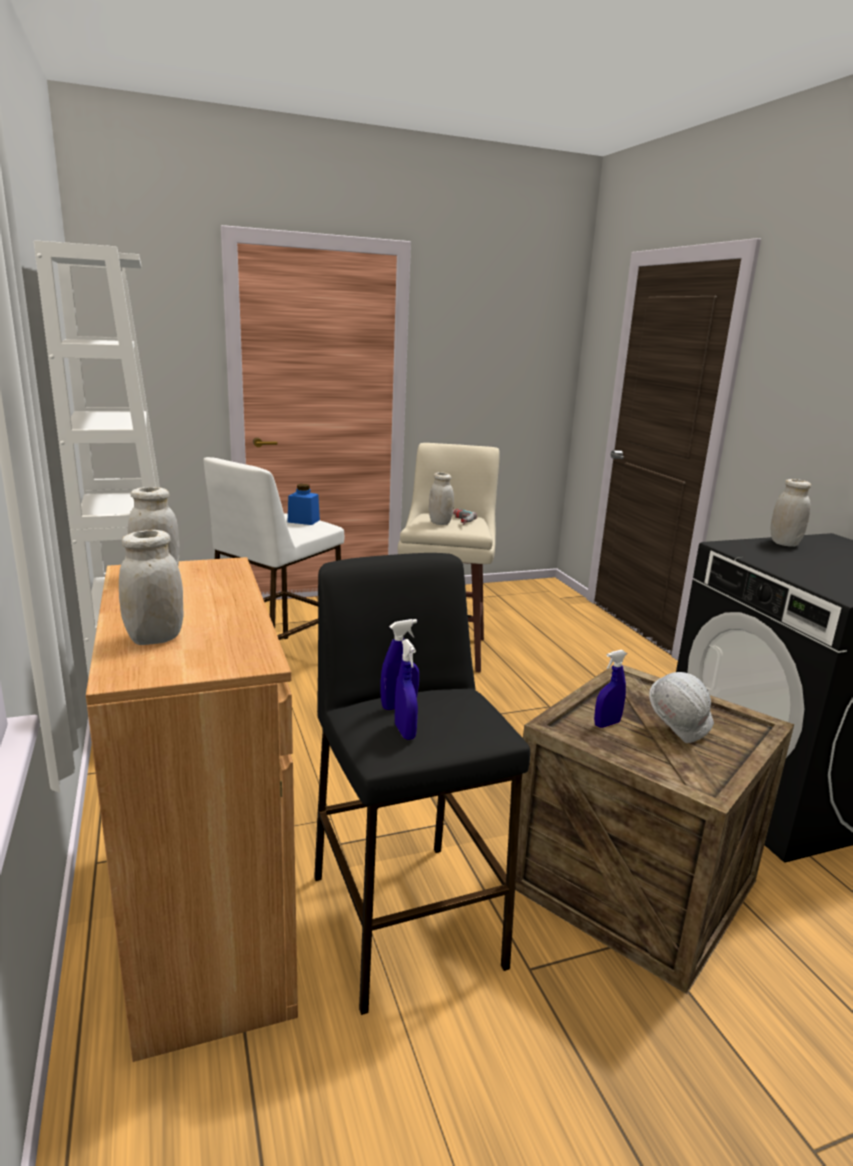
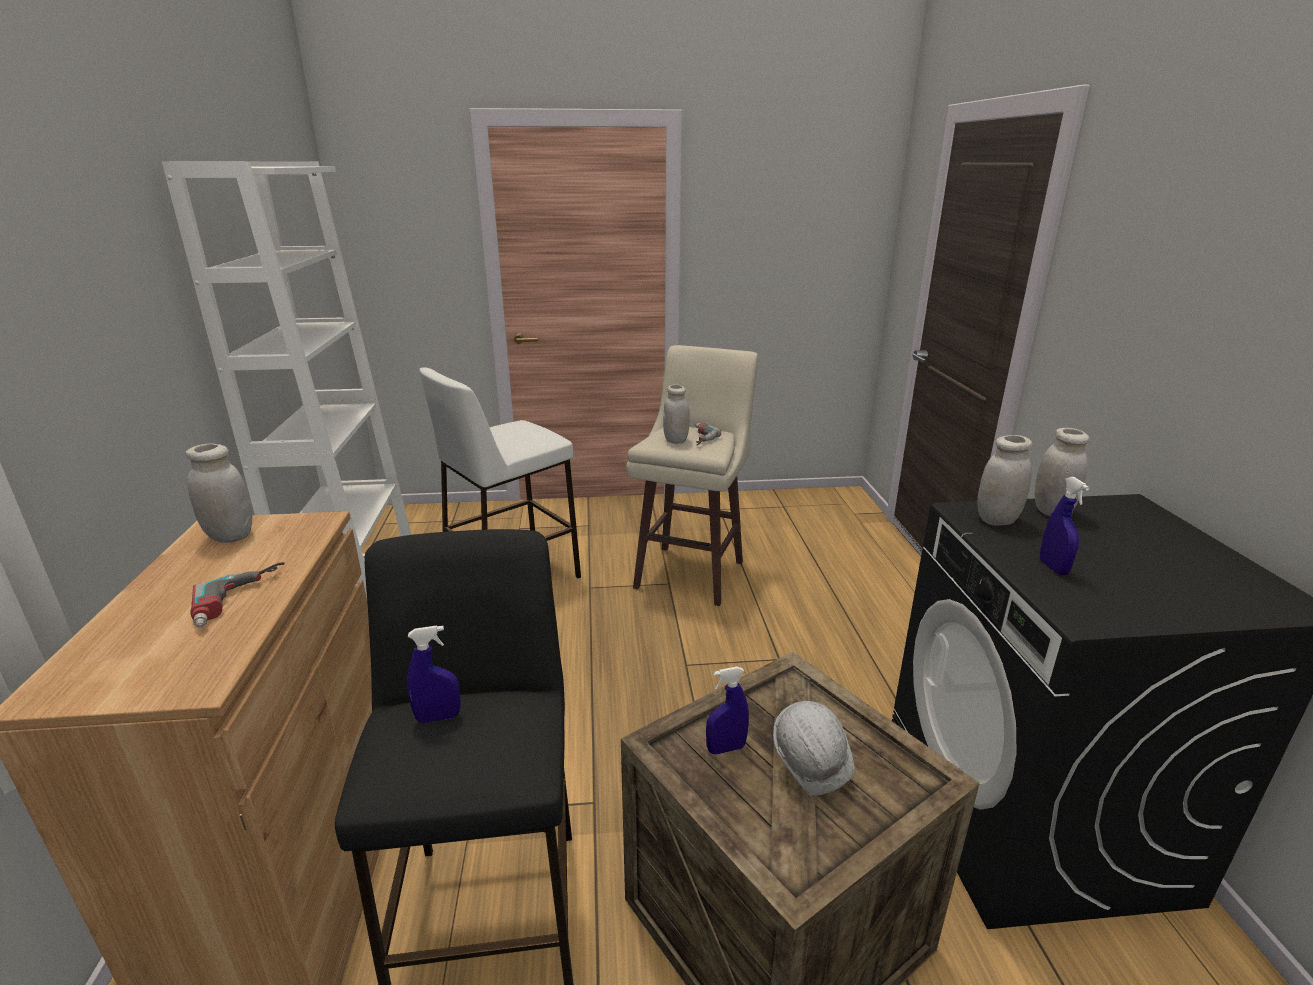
camera: 15 degrees right, 5 degrees up
white jar [119,530,183,645] -> white jar moved to [977,435,1032,526]
blue jar [288,484,320,525] -> none
blue spray bottle [395,639,418,740] -> blue spray bottle moved to [1040,477,1089,575]
none -> power drill [191,562,285,628]

